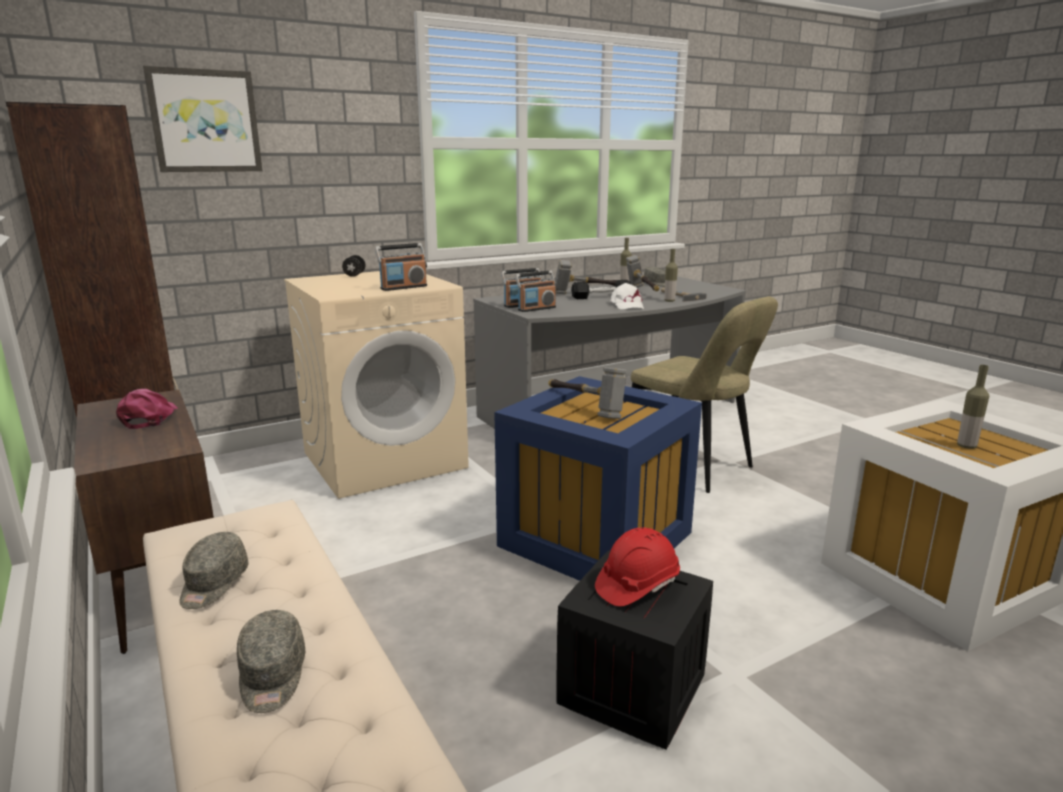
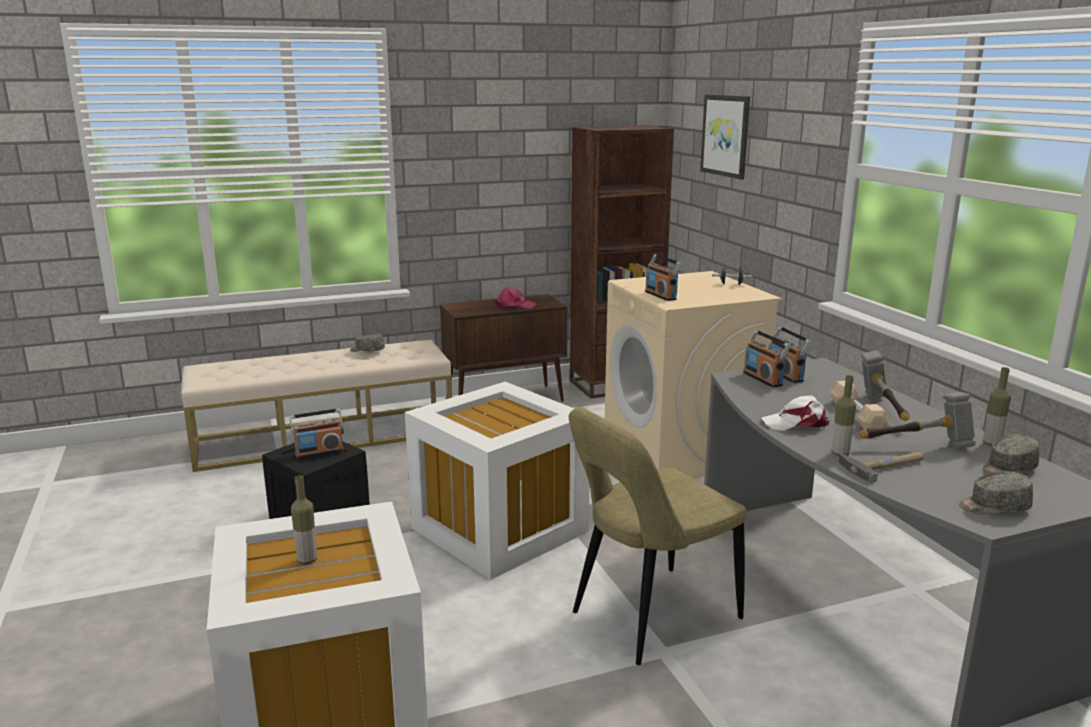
camera: 100 degrees right, 0 degrees up
grey cap [237,610,305,713] -> grey cap moved to [959,472,1033,515]
blue storage box [494,376,702,581] -> white storage box [405,382,589,580]
hammer [548,367,627,419] -> none
black dumbbell [571,280,632,299] -> beige dumbbell [830,381,888,430]
red hard hat [595,527,680,607] -> radio [289,408,344,459]

